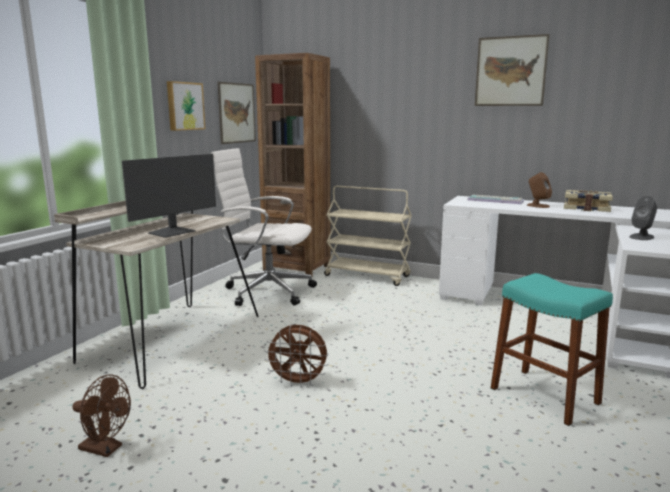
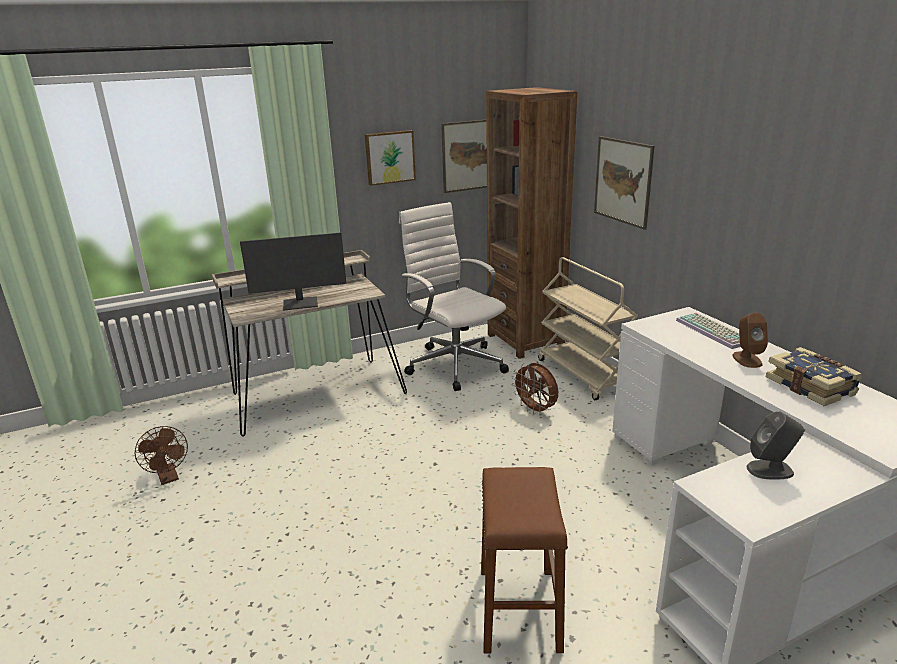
camera: 40 degrees right, 10 degrees up
brown fan [264,325,329,388] -> brown fan moved to [511,363,558,415]
picture [475,34,550,106] -> picture moved to [594,136,654,230]
turquoise stool [491,273,613,426] -> brown stool [481,467,568,653]

